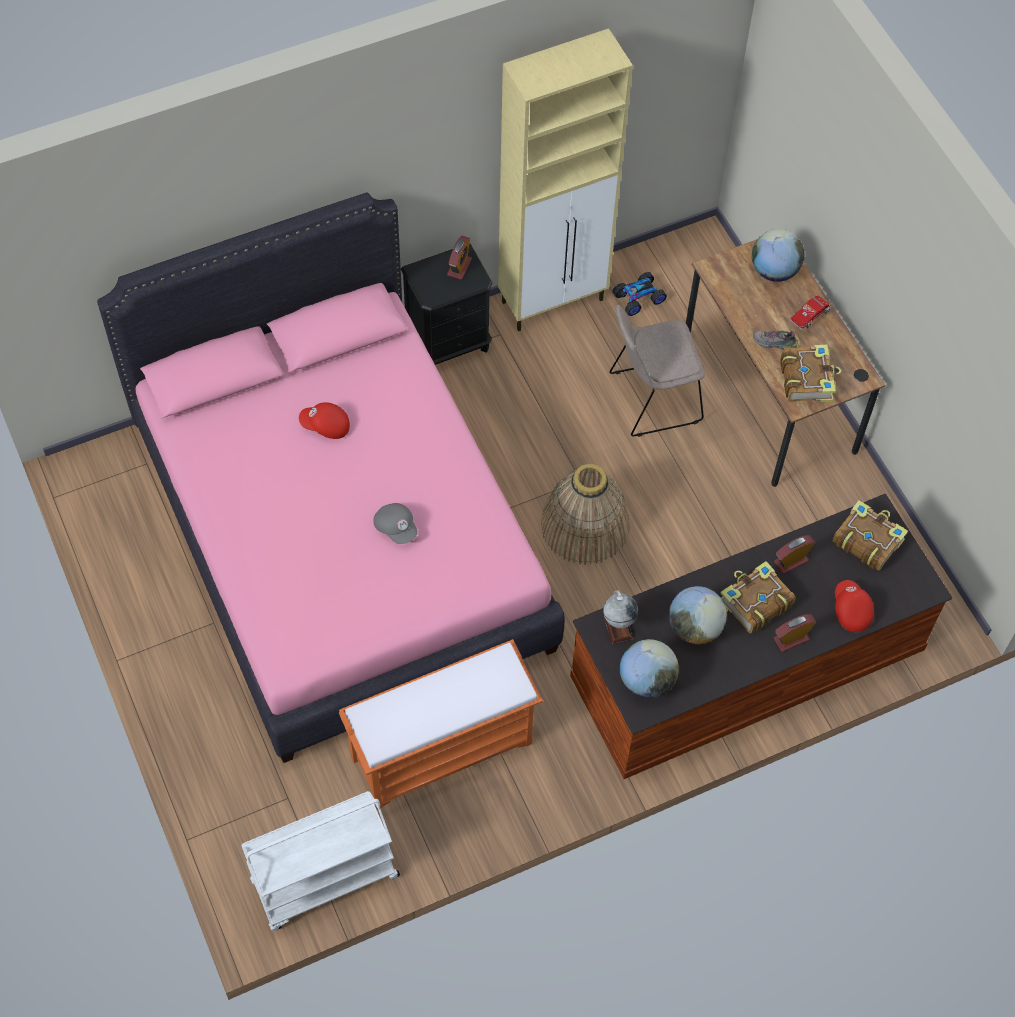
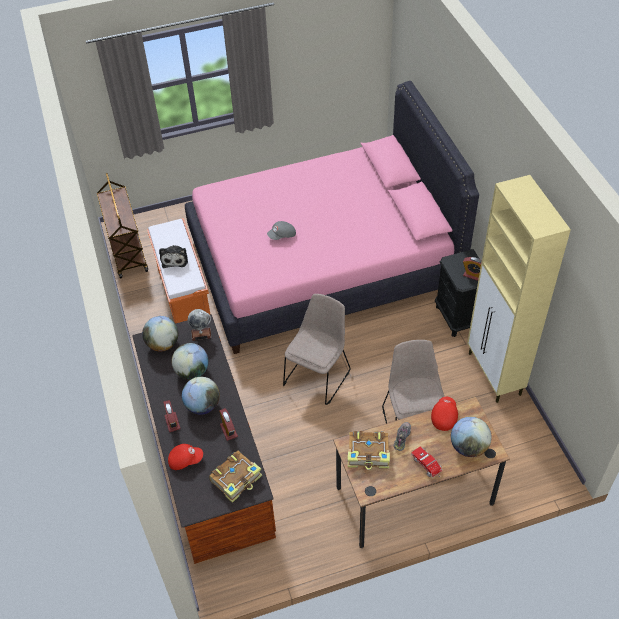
camera: 100 degrees right, 10 degrees down
white cart [241,791,400,931] -> brown cart [97,173,148,279]
red cap [299,402,350,439] -> red cap moved to [431,397,458,431]
basket [541,464,630,565] -> beige chair [283,294,351,405]
toy car [613,272,667,316] -> none
book [720,561,795,633] -> globe [182,377,220,415]
none -> plush toy [159,245,188,268]

